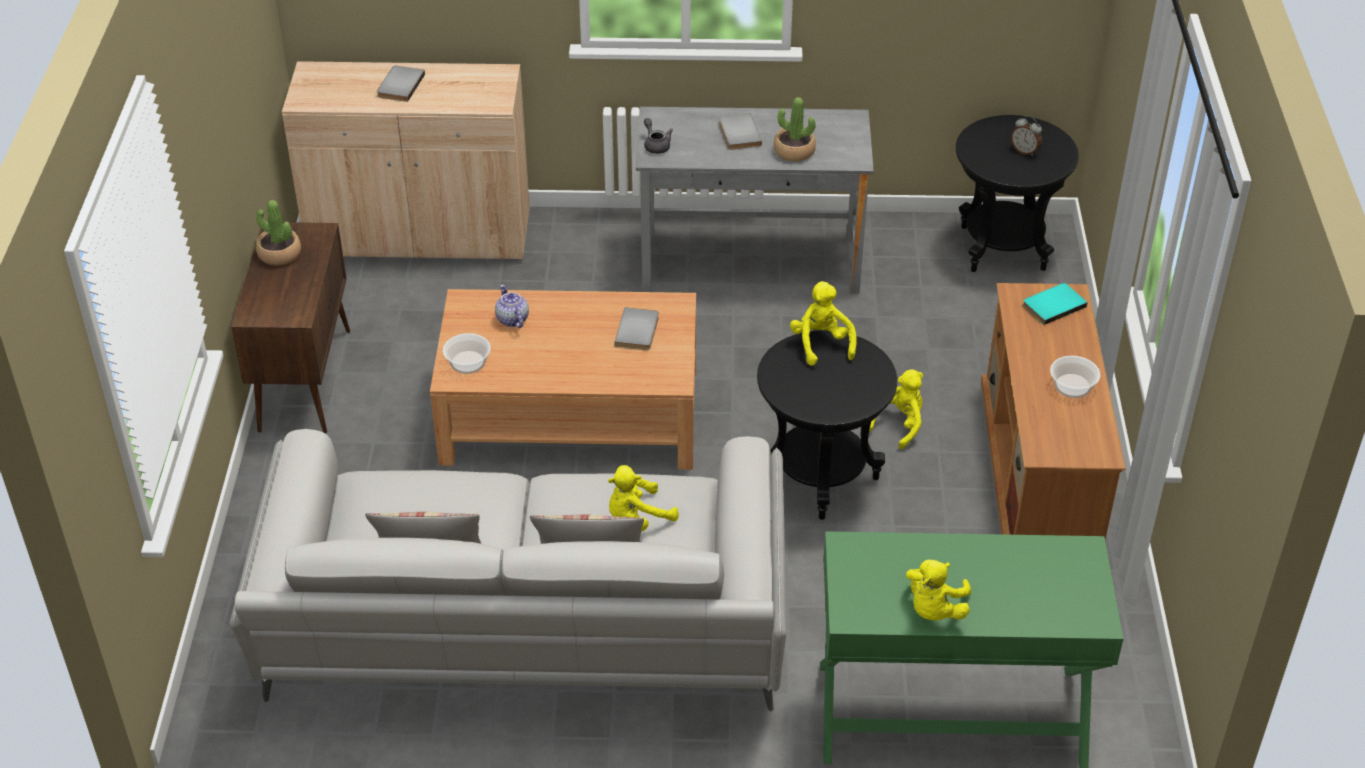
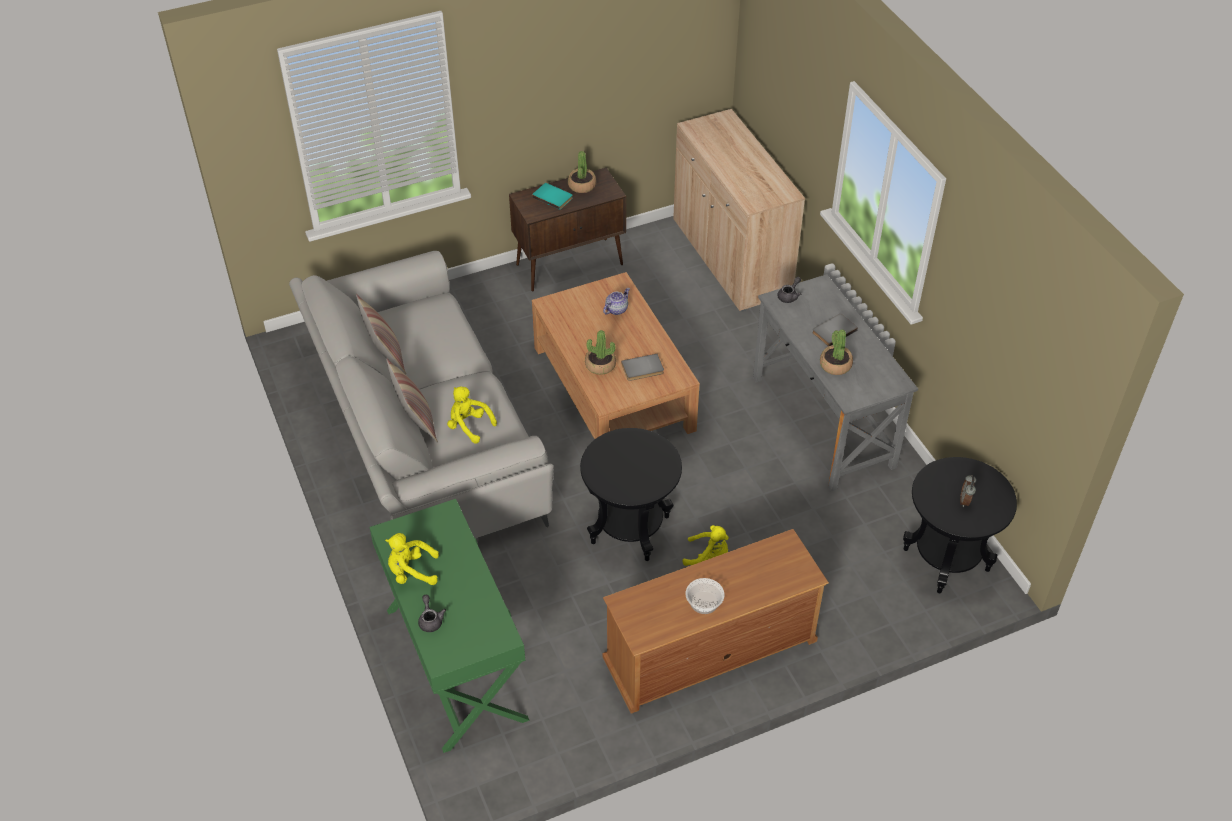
camera: 65 degrees right, 5 degrees up
grey book [377,65,425,102] -> none
bowl [443,333,491,374] -> none
yellow plush toy [790,281,857,366] -> none
turquoise book [1023,283,1088,325] -> turquoise book moved to [532,183,573,210]
none -> grey teapot [418,595,446,632]
none -> potted plant [585,330,616,375]

